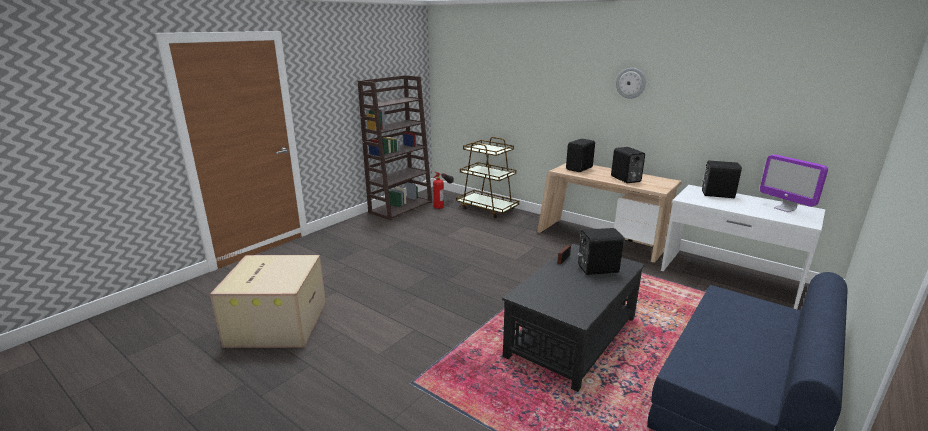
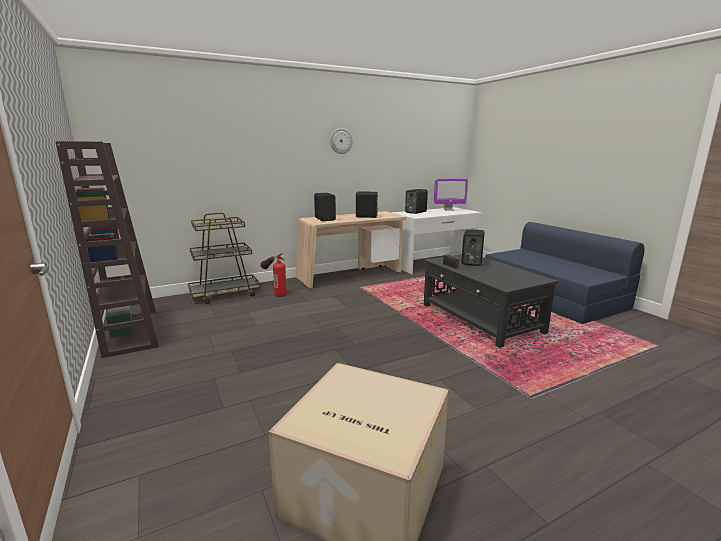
camera: 65 degrees left, 5 degrees down
fire extinguisher [433,172,454,209] -> fire extinguisher moved to [260,253,287,297]

